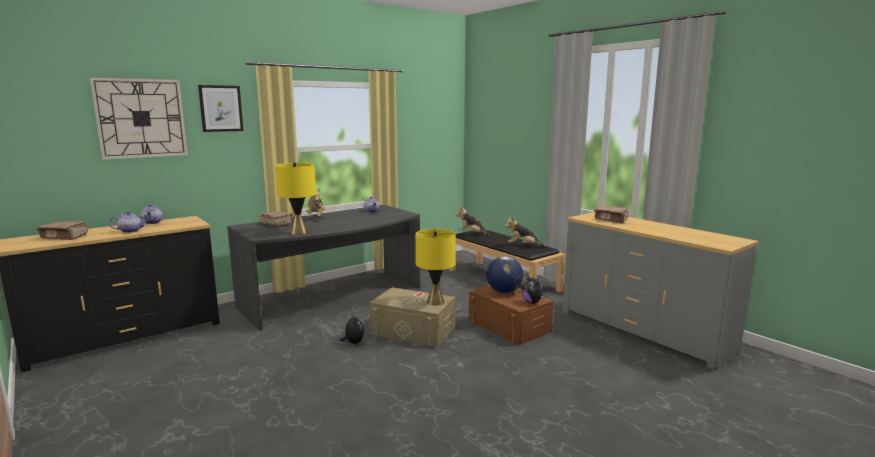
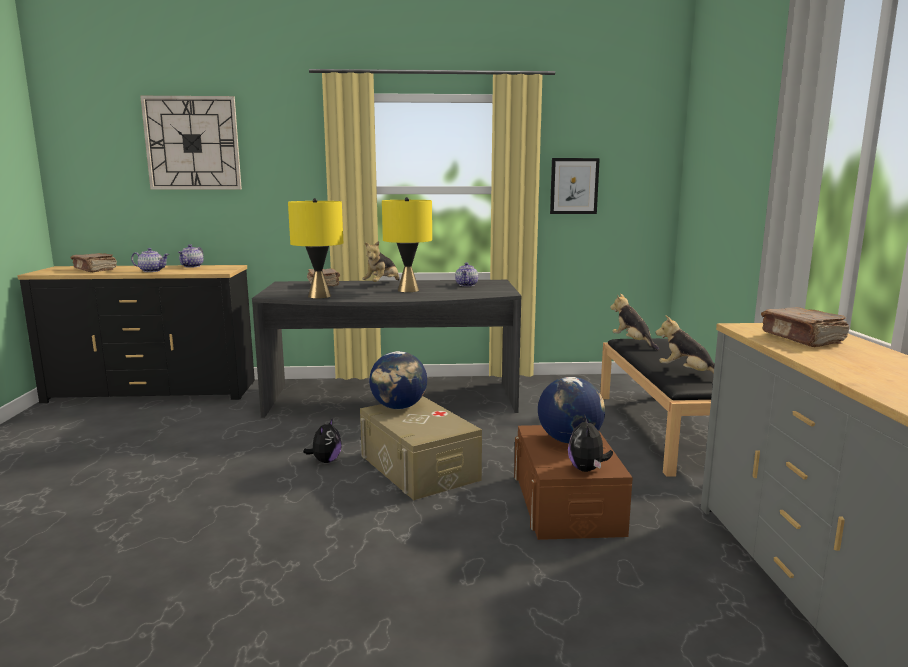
camera: 35 degrees right, 0 degrees up
picture [198,85,243,132] -> picture moved to [550,158,600,214]
yellow table lamp [415,229,456,305] -> yellow table lamp moved to [382,197,432,292]
none -> globe [369,351,427,409]

